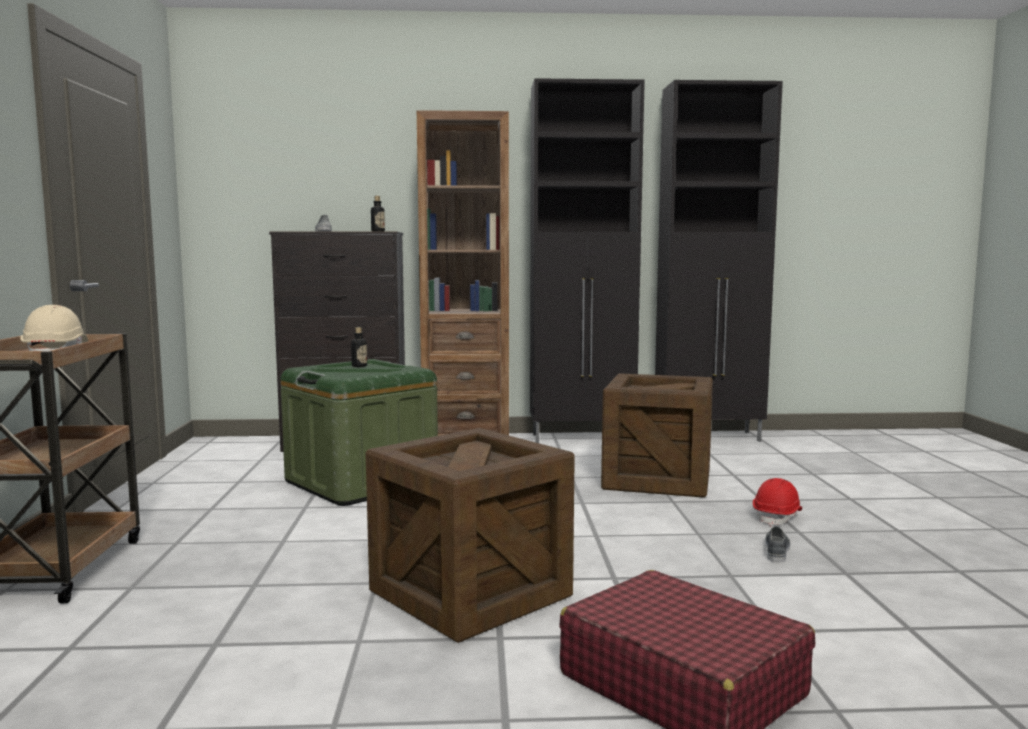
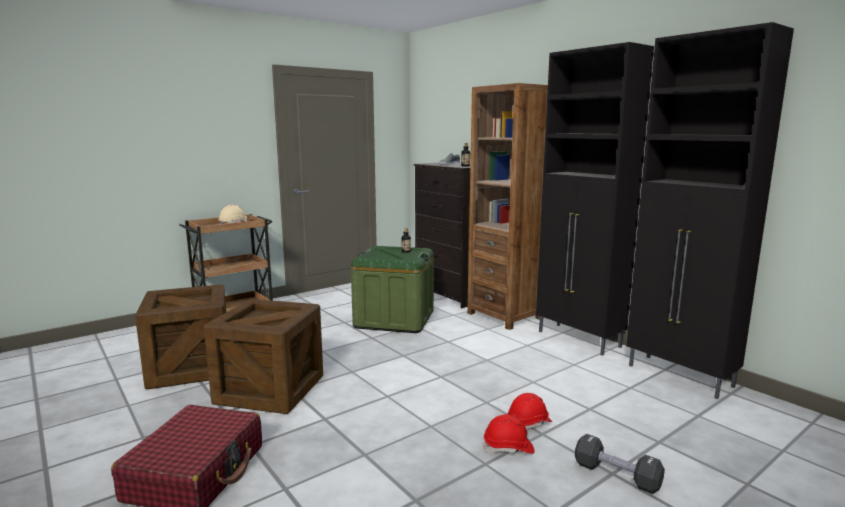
camera: 55 degrees right, 5 degrees up
crate [601,373,713,498] -> crate moved to [135,284,226,390]
grey shoe [765,527,790,563] -> none
none -> red hard hat [507,393,552,430]
none -> black dumbbell [575,434,665,494]

